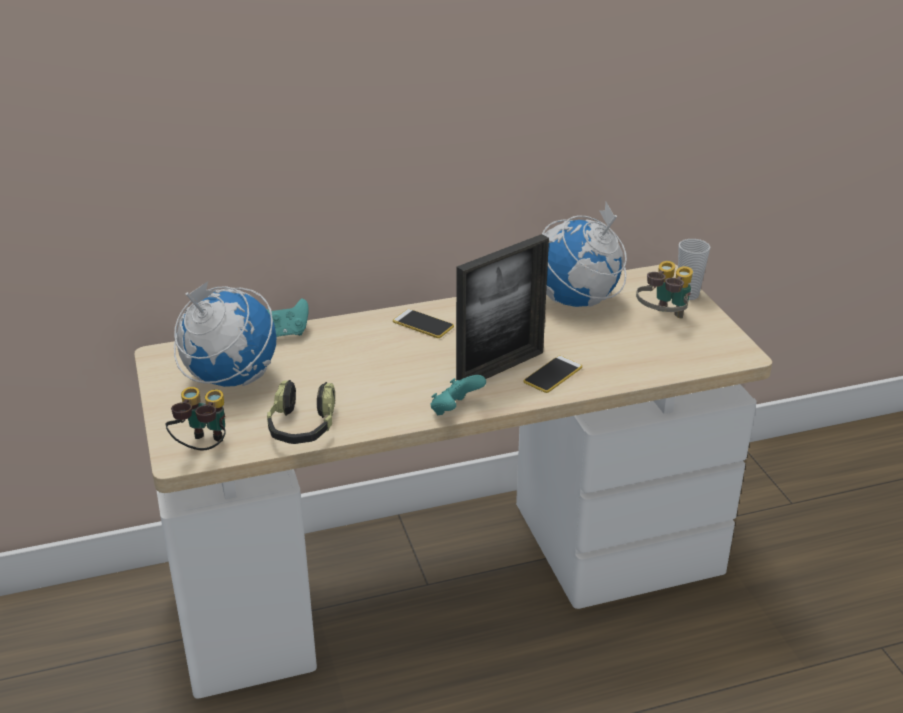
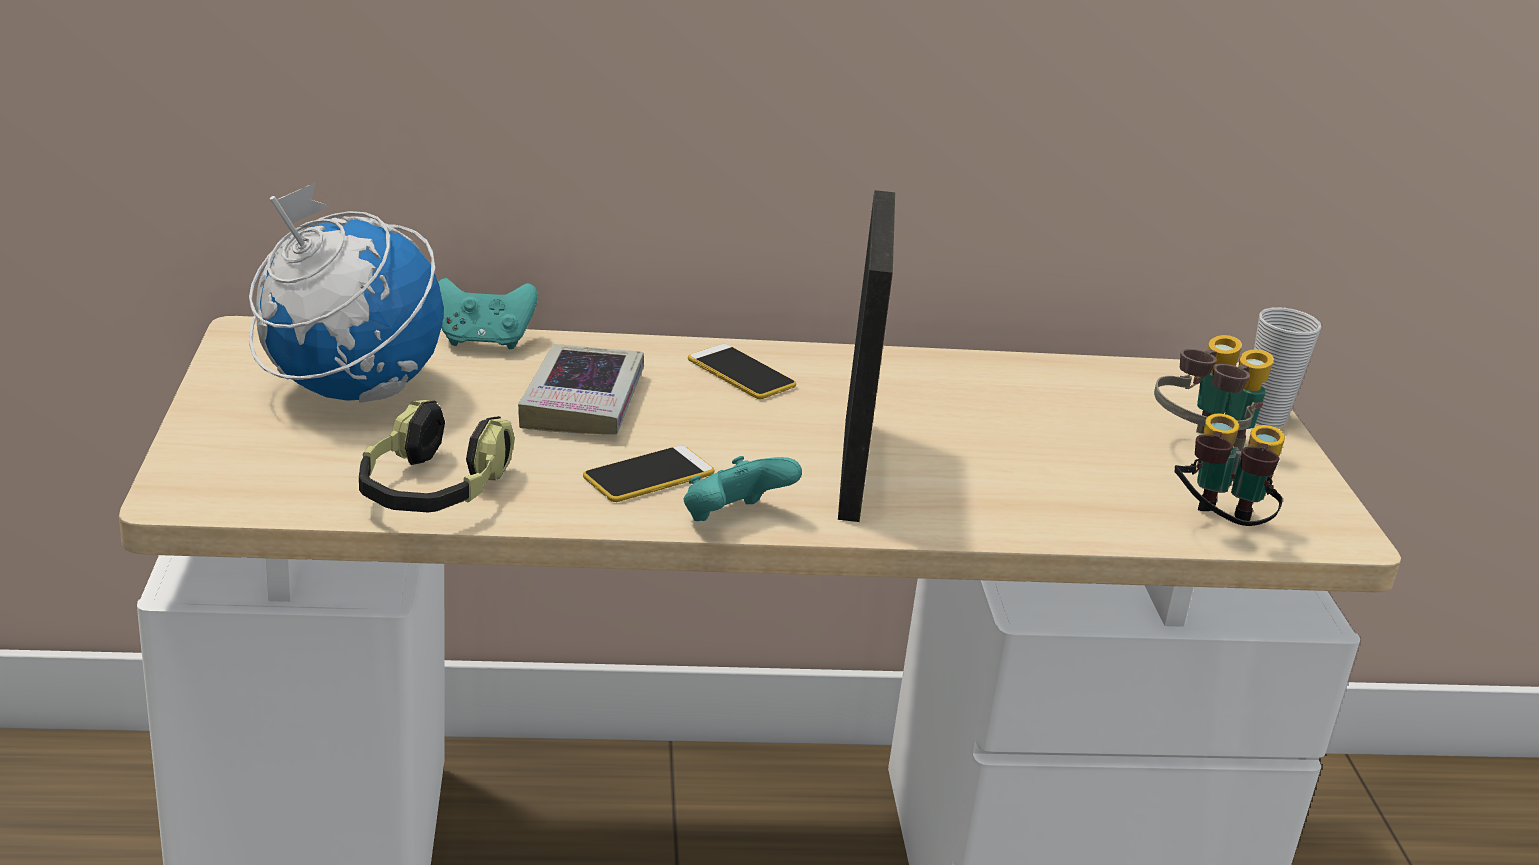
camera: 10 degrees right, 5 degrees down
binoculars [166,387,226,451] -> binoculars moved to [1175,413,1285,526]
picture frame [456,234,549,381] -> picture frame turned 60 degrees counterclockwise [838,190,895,522]
phone [524,356,582,393] -> phone moved to [583,445,714,502]
globe [542,202,627,307] -> none
none -> book [518,344,644,435]

